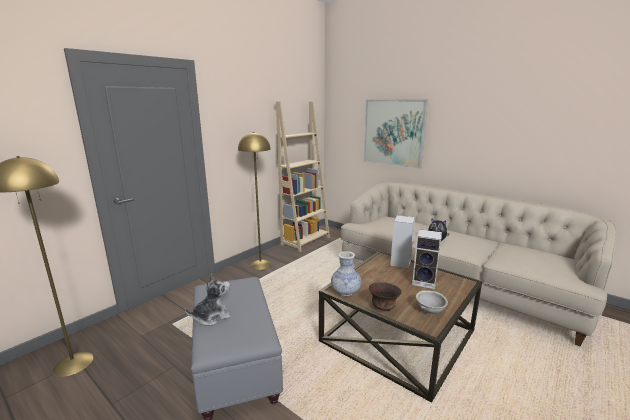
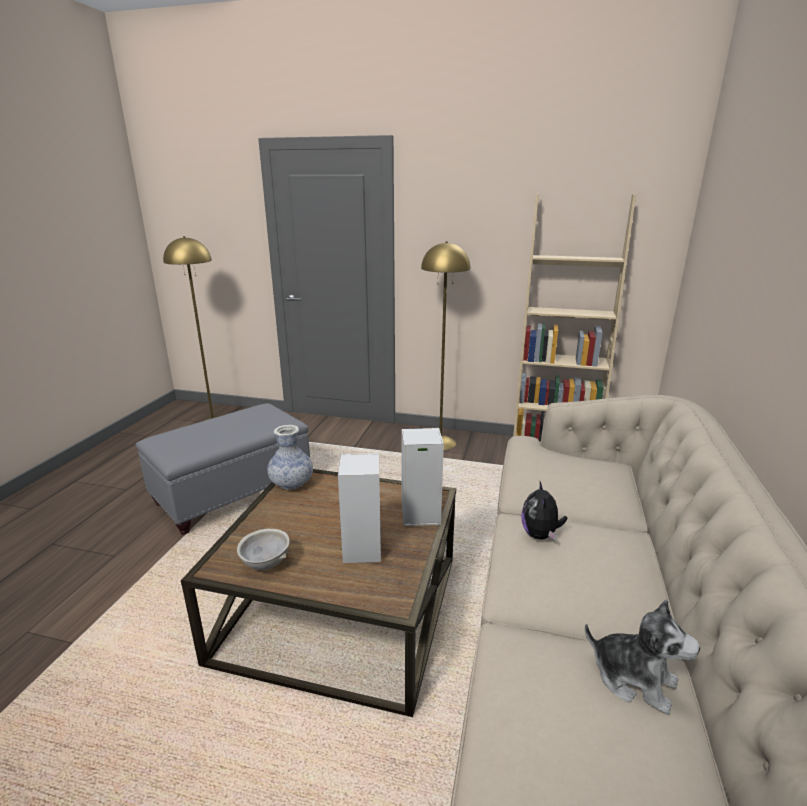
camera: 65 degrees right, 5 degrees up
plush toy [185,274,231,326] -> plush toy moved to [585,599,700,715]
picture [363,100,428,169] -> none
brown bowl [369,282,401,311] -> none

